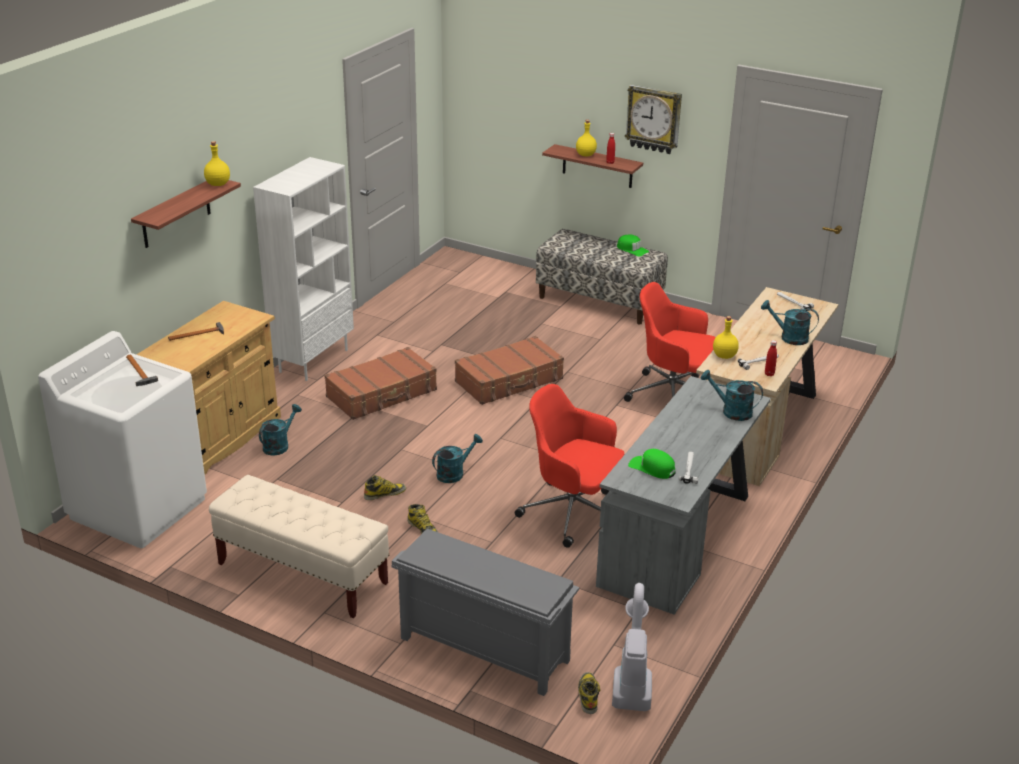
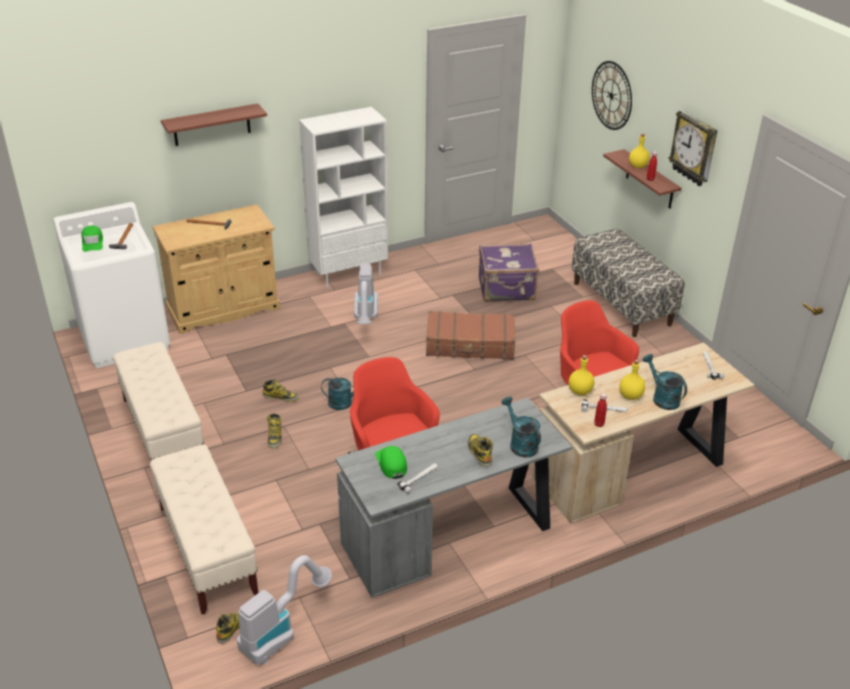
camera: 35 degrees right, 5 degrees up
yellow bottle [204,141,230,186] -> yellow bottle moved to [619,359,645,400]
turquoise watering can [259,404,302,456] -> none
brown suitcase [324,347,437,420] -> vacuum cleaner [354,264,378,324]
grey shoe rack [391,529,579,696] -> beige bench [150,444,258,614]
green cap [617,235,649,257] -> green cap moved to [81,226,103,252]
none -> boot [468,434,493,467]
none -> purple suitcase [479,244,539,301]
none -> wall clock [592,61,632,130]

